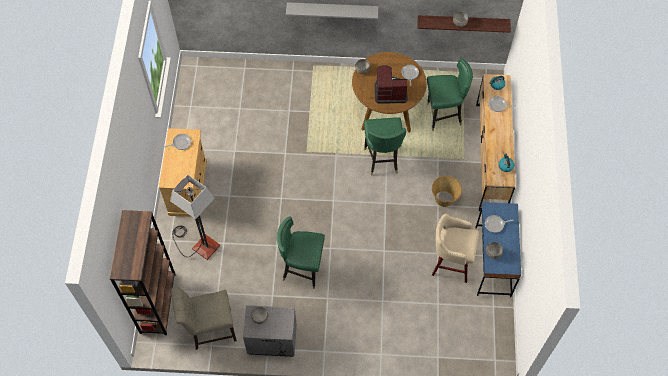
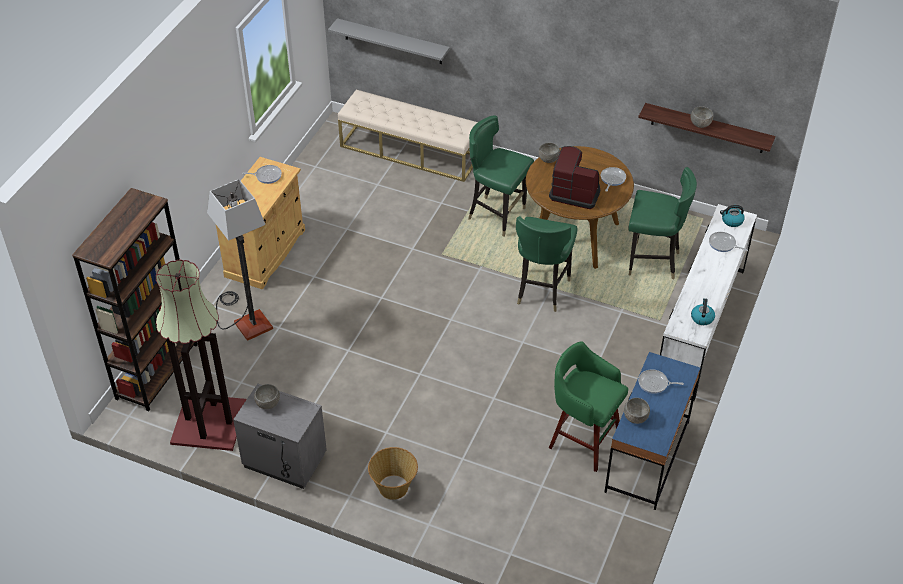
camera: 20 degrees right, 15 degrees down
beige chair [171,287,237,350] -> floor lamp [156,260,247,451]
green chair [277,217,325,289] -> green chair moved to [468,115,534,237]
grey shelf [286,2,379,19] -> grey shelf moved to [328,18,450,64]
basket [432,176,462,207] -> basket moved to [368,447,418,500]
beige stool [432,214,479,283] -> green stool [549,341,629,472]
brown dresser [476,74,516,211] -> white dresser [660,204,757,401]
none -> beige bench [338,89,478,182]

